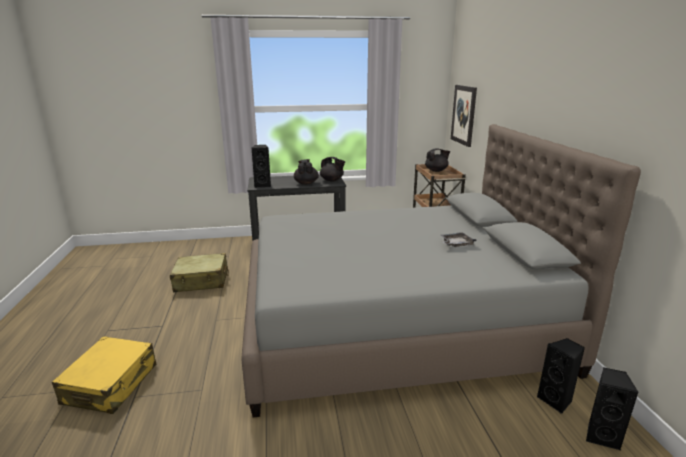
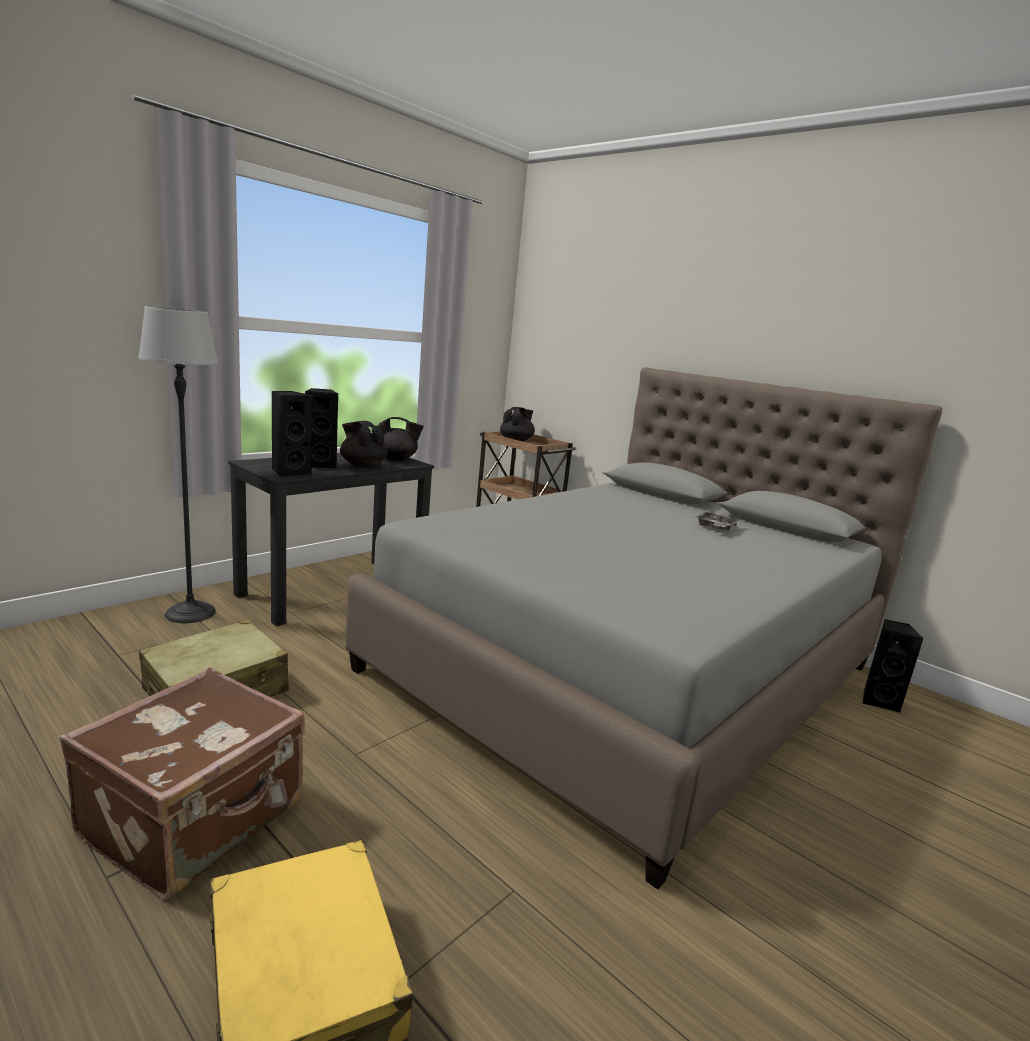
camera: 40 degrees left, 5 degrees down
picture [451,85,477,147] -> none
black speaker [586,367,639,450] -> black speaker moved to [305,388,338,468]
none -> brown suitcase [60,668,305,899]
none -> floor lamp [138,306,218,623]

